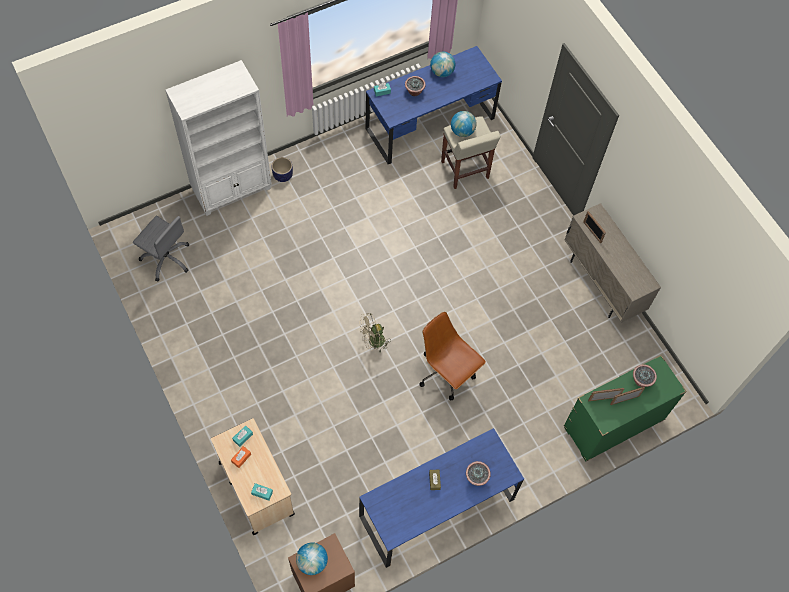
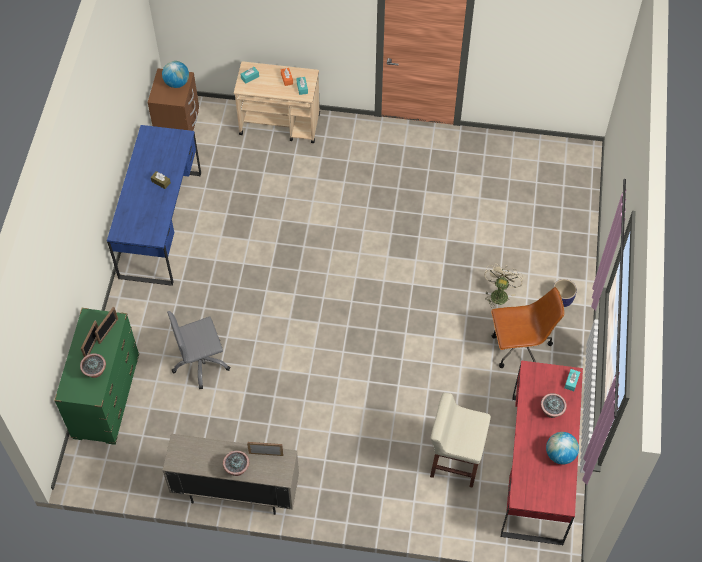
camera: 130 degrees right, 5 degrees down
grey office chair [133,216,189,282] -> grey office chair moved to [167,311,230,389]
white bookcase [165,60,272,216] -> none
beige fan [359,313,391,352] -> beige fan moved to [484,264,523,308]
blue desk [366,46,502,164] -> red desk [501,360,583,545]
brown office chair [420,312,486,400] -> brown office chair moved to [491,287,564,368]
globe [451,111,477,137] -> none
potted plant [466,461,491,486] -> potted plant moved to [223,451,249,476]

